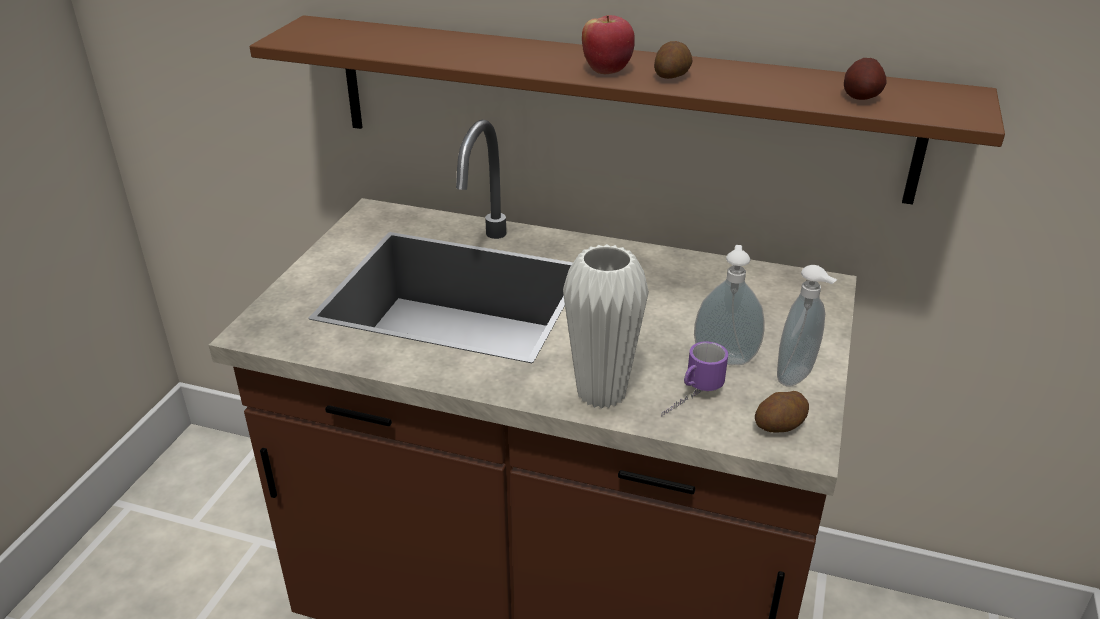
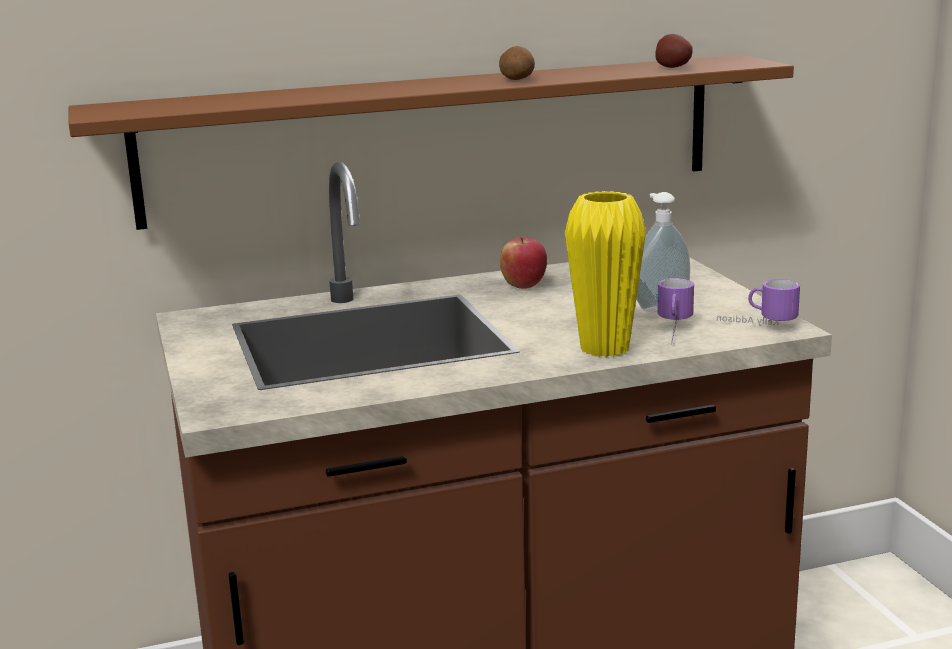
camera: 35 degrees left, 15 degrees down
white vase [563,244,649,409] -> yellow vase [565,191,646,357]
apple [582,15,635,74] -> apple moved to [500,237,547,289]
potato [755,391,809,433] -> mug [717,279,800,326]
soap dispenser [777,265,837,387] -> none

